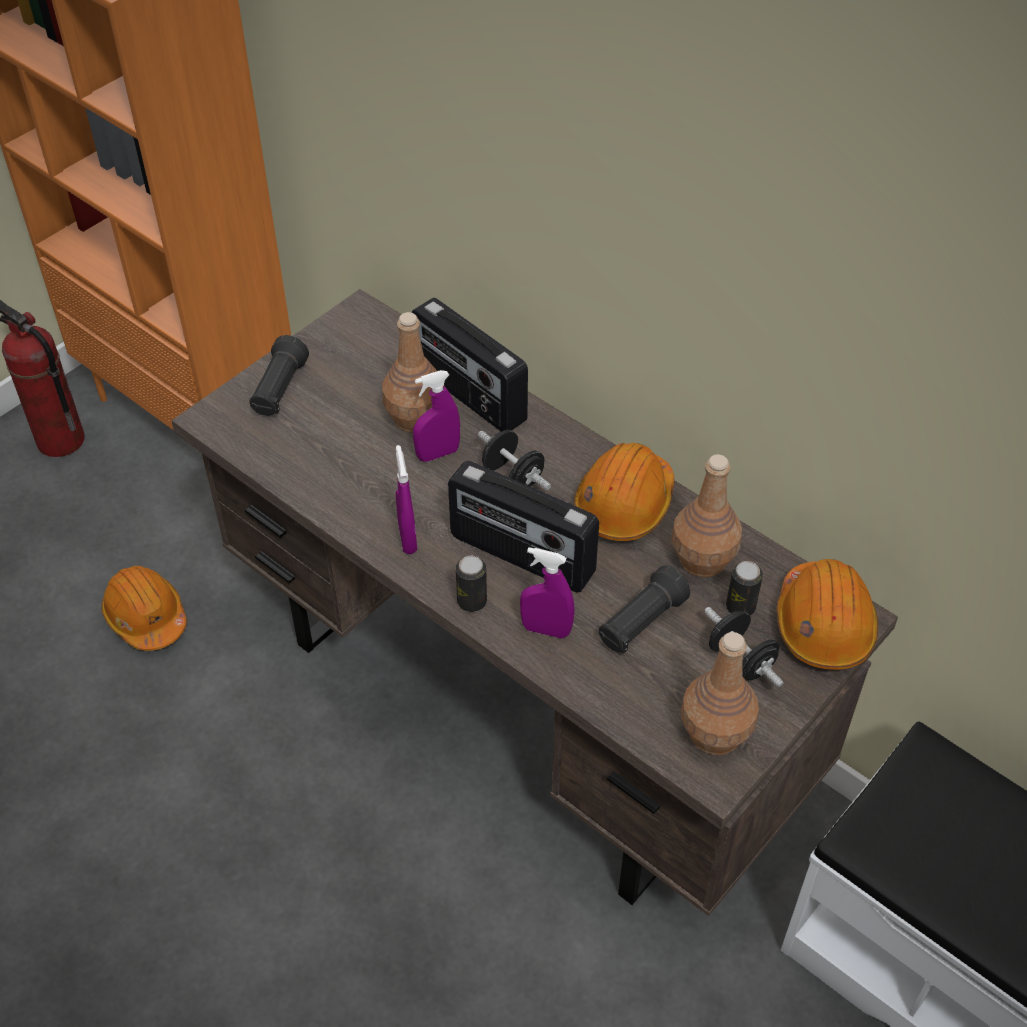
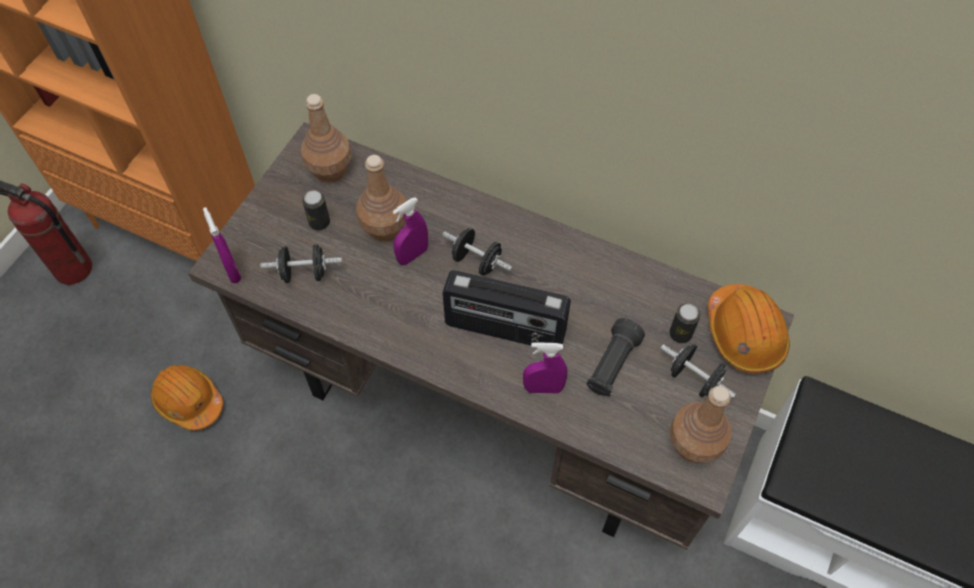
camera: 15 degrees left, 10 degrees up
black flashlight [250,335,309,416] -> none
purple spray bottle [396,445,417,554] -> purple spray bottle moved to [203,207,242,283]
radio [412,298,528,432] -> none
can [456,556,487,612] -> can moved to [302,190,330,230]
orange hard hat [574,443,675,541] -> none
brown bottle [672,454,742,577] -> brown bottle moved to [301,94,351,183]
none -> black dumbbell [260,244,342,283]

